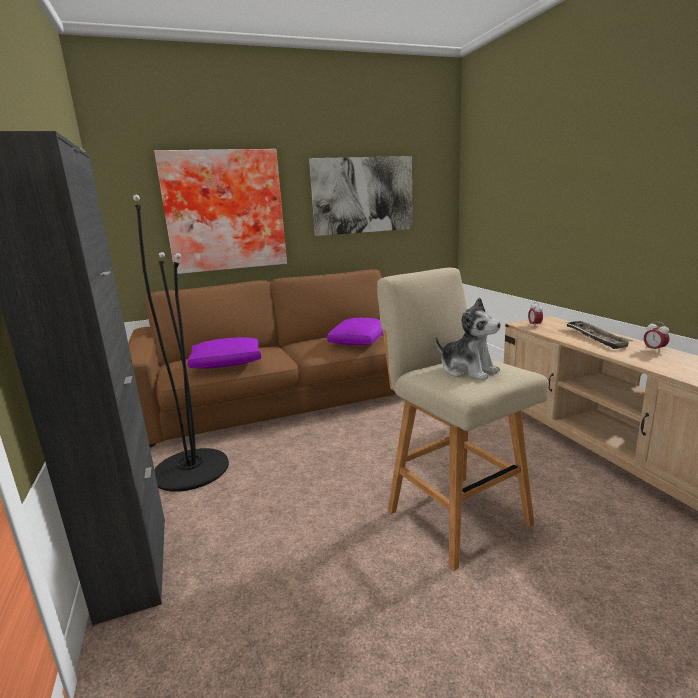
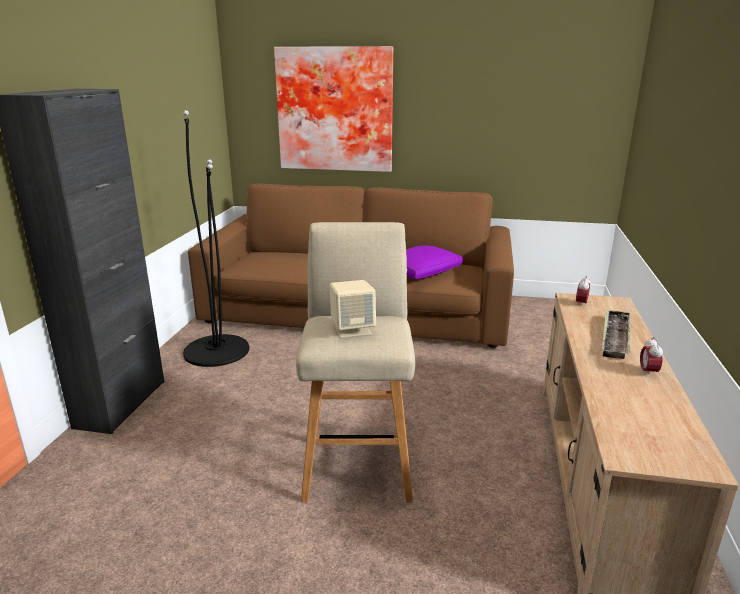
camera: 30 degrees right, 5 degrees up
purple pillow [187,337,261,369] -> none
picture [309,156,413,236] -> none
plush toy [435,297,501,381] -> beige speaker [330,280,376,338]

